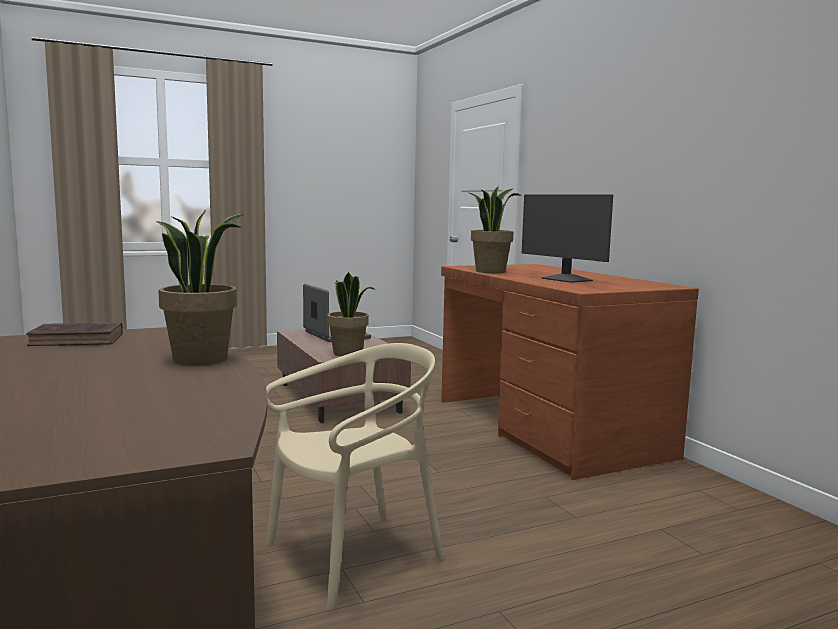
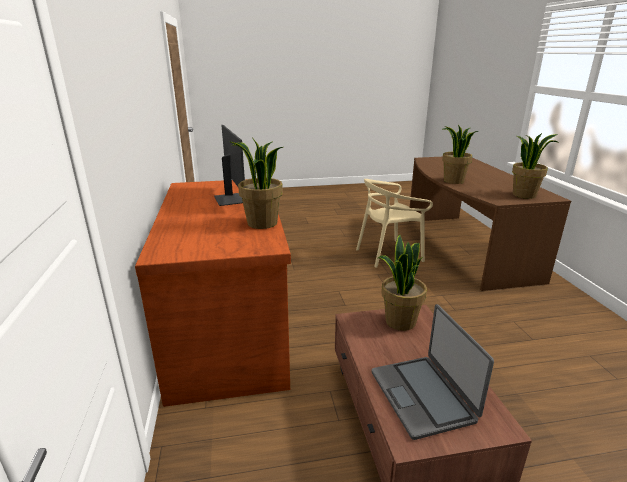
camera: 165 degrees left, 15 degrees up
brown book [26,323,123,346] -> potted plant [512,133,558,199]

